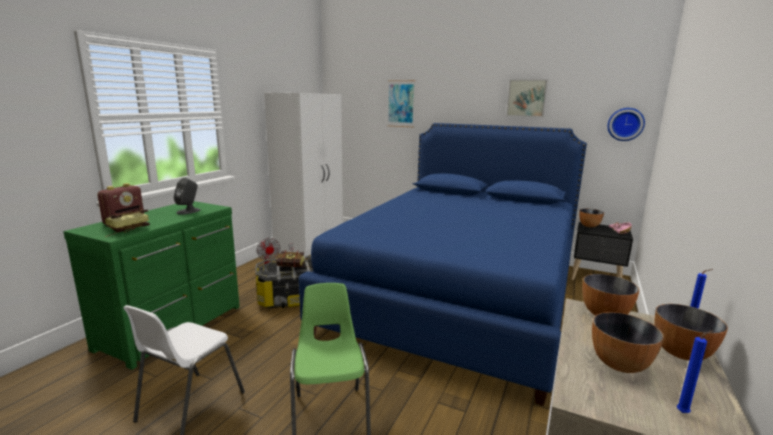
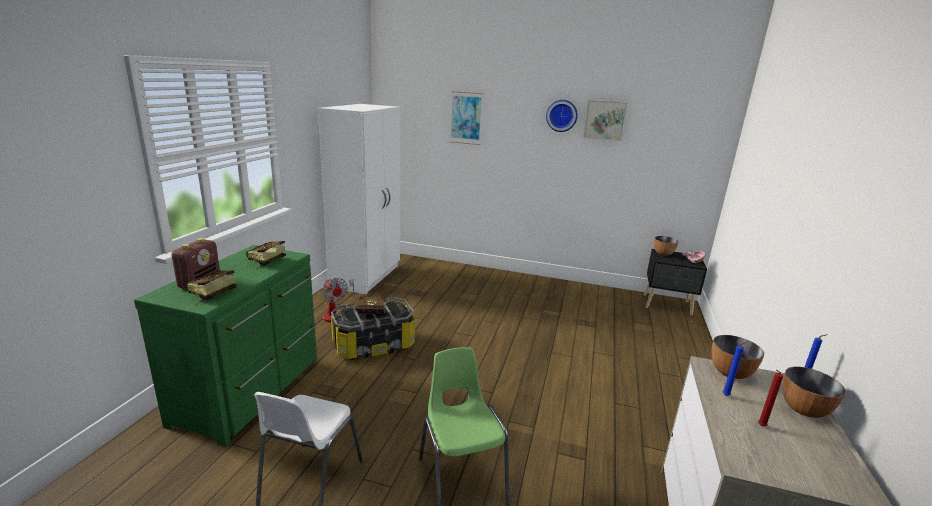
camera: 10 degrees left, 5 degrees up
grey speaker [174,178,200,215] -> book [246,241,286,270]
blue bed [299,123,587,406] -> none
bowl [592,312,664,373] -> red candle [758,370,783,426]
wall clock [607,108,645,141] -> wall clock moved to [546,100,578,132]
blue candle [677,331,713,413] -> blue candle moved to [722,341,748,396]

